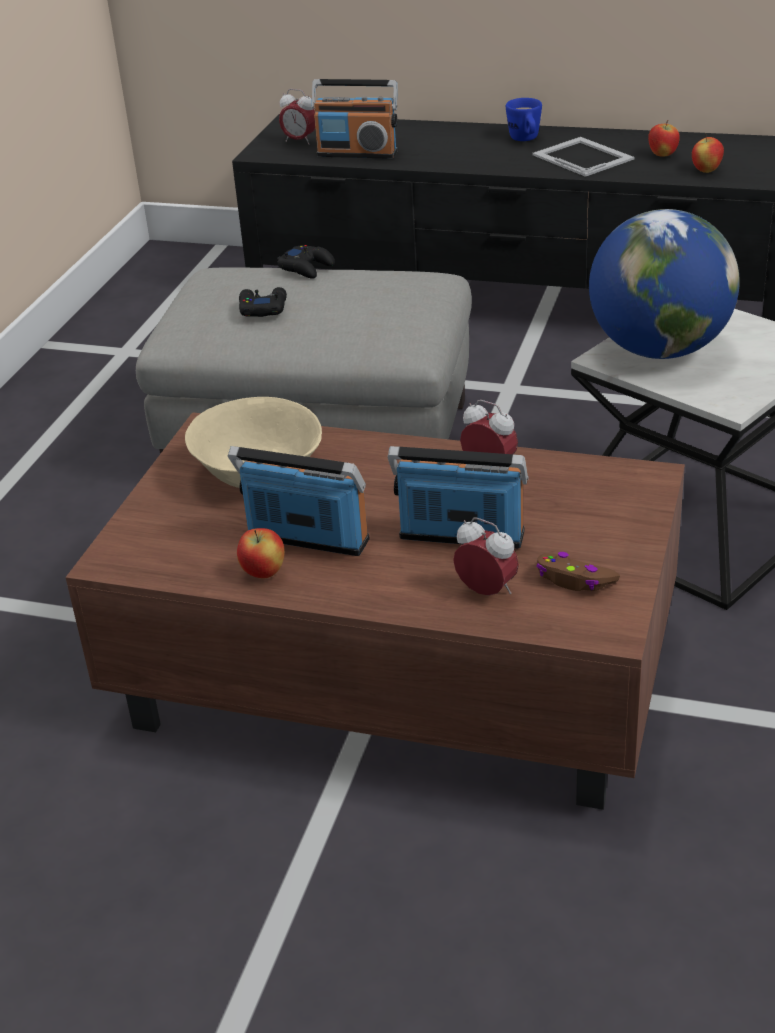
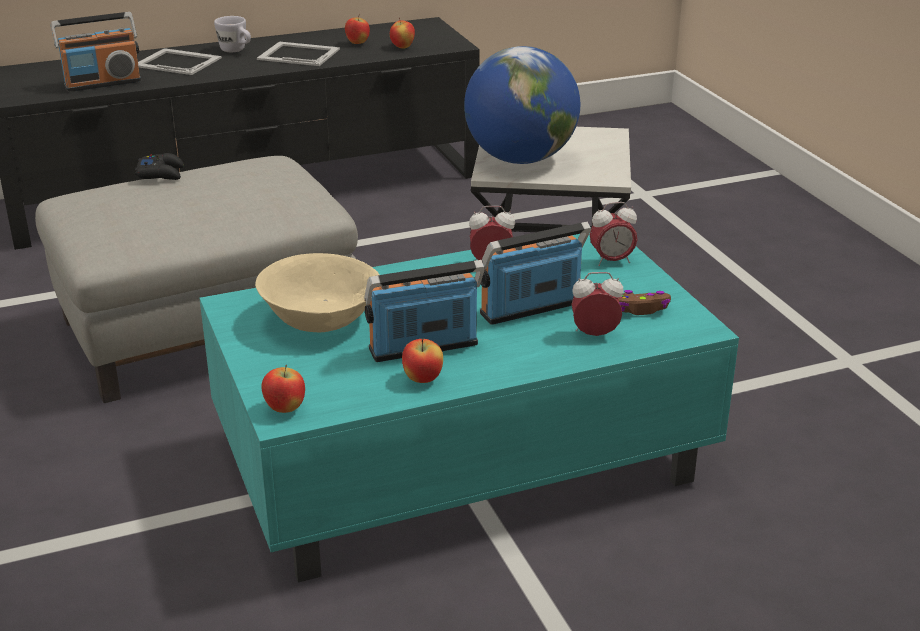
camera: 40 degrees left, 5 degrees down
brown coffee table [66,412,685,810] -> turquoise coffee table [199,234,739,583]
black game controller [239,287,287,317] -> none
alarm clock [279,89,315,145] -> alarm clock moved to [590,202,637,266]
blue mug [506,98,542,141] -> white mug [214,16,251,52]
none -> picture frame [138,48,222,75]
none -> apple [261,365,305,413]

